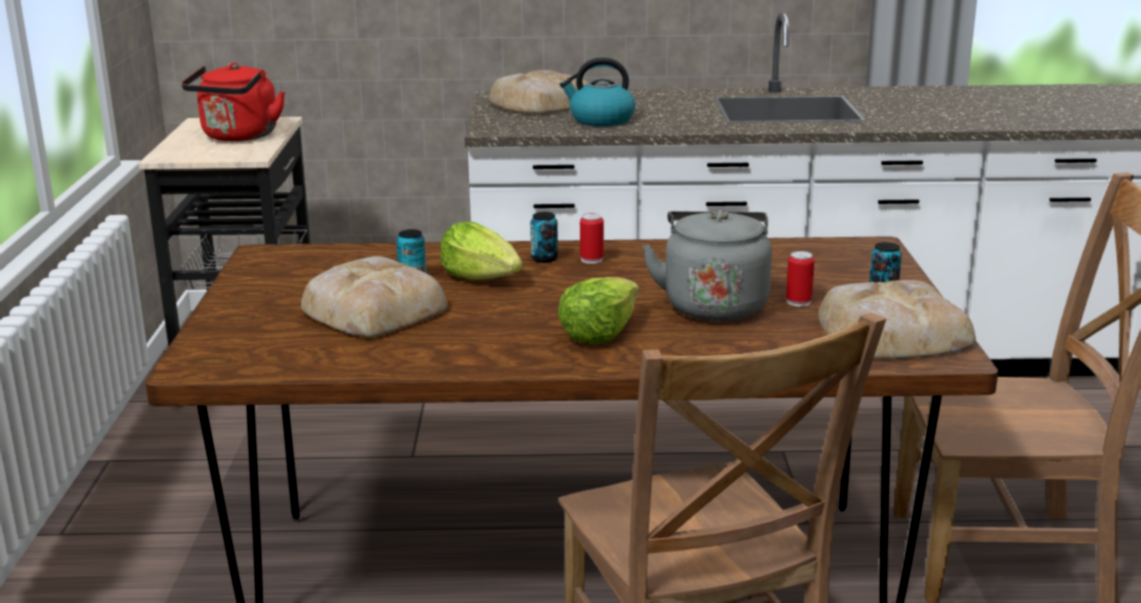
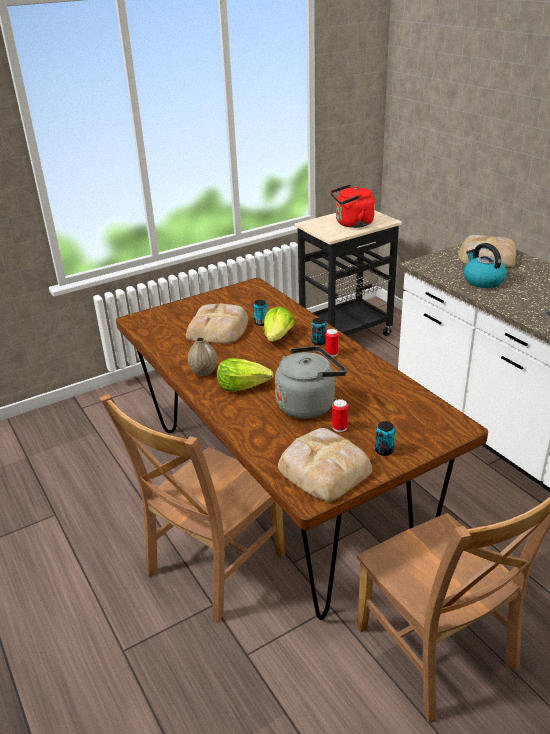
camera: 60 degrees right, 10 degrees up
none -> vase [188,337,217,376]

